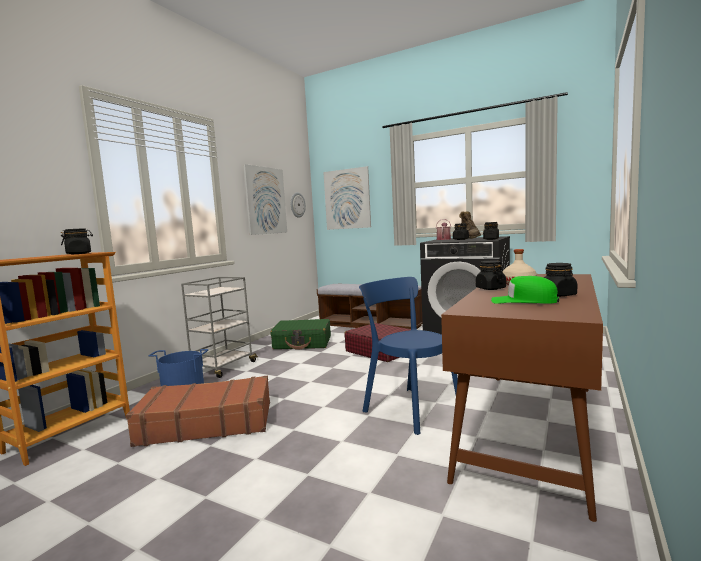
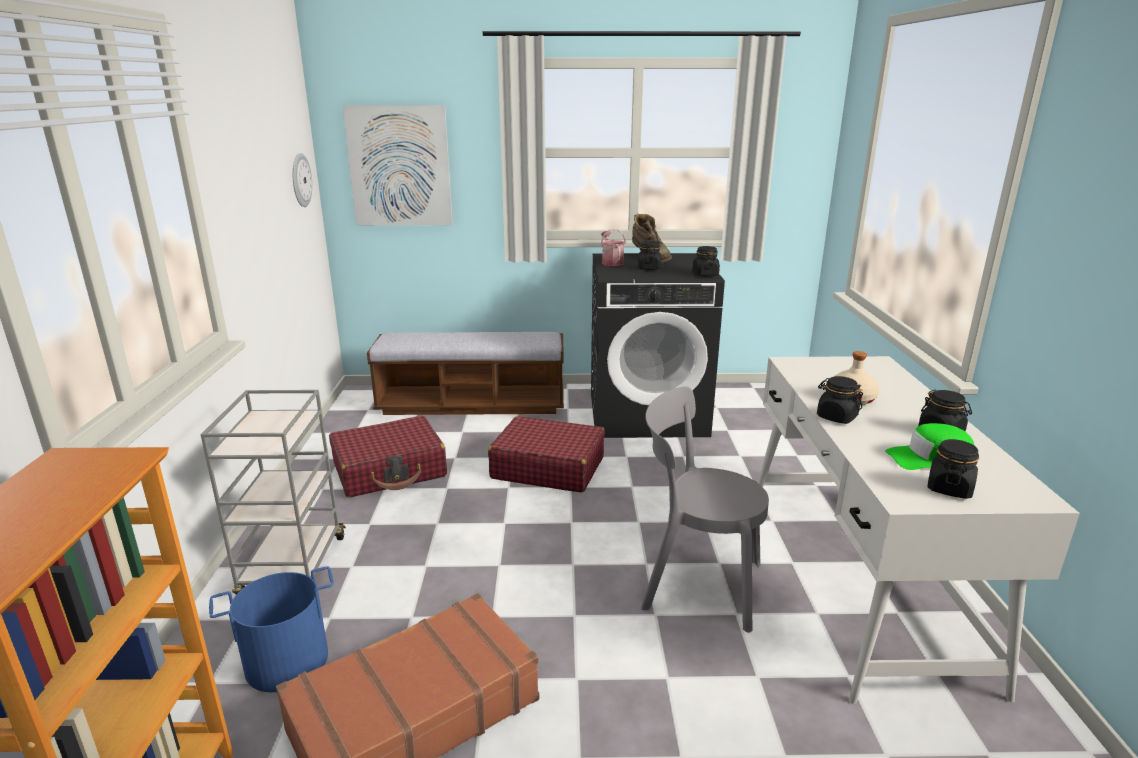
camera: 30 degrees left, 15 degrees up
black jar [61,228,93,254] -> black jar moved to [927,439,979,499]
picture [243,164,287,235] -> none
green suitcase [271,319,331,350] -> red suitcase [329,416,447,498]
blue chair [359,277,458,435] -> grey chair [641,387,769,633]
brown desk [441,274,603,522] -> white desk [758,356,1080,704]

